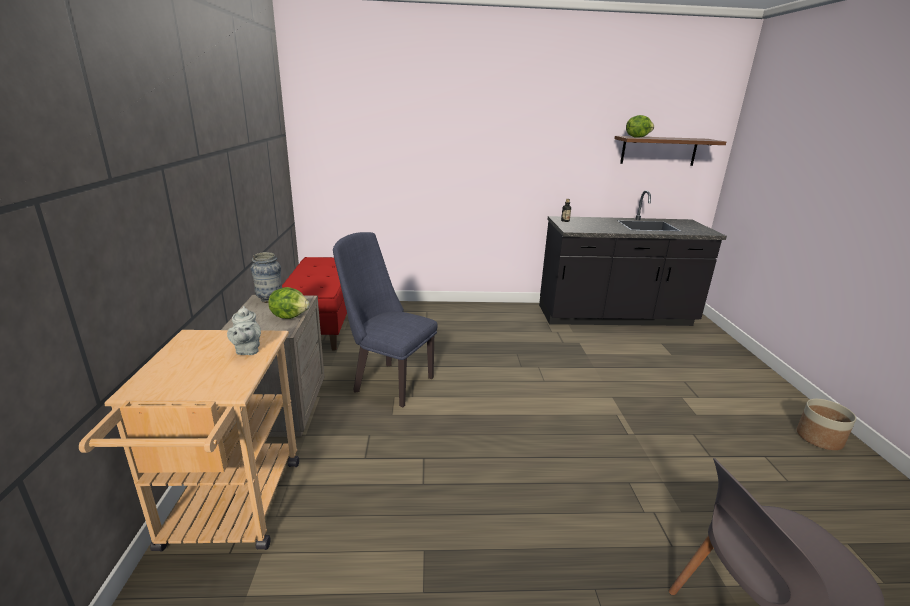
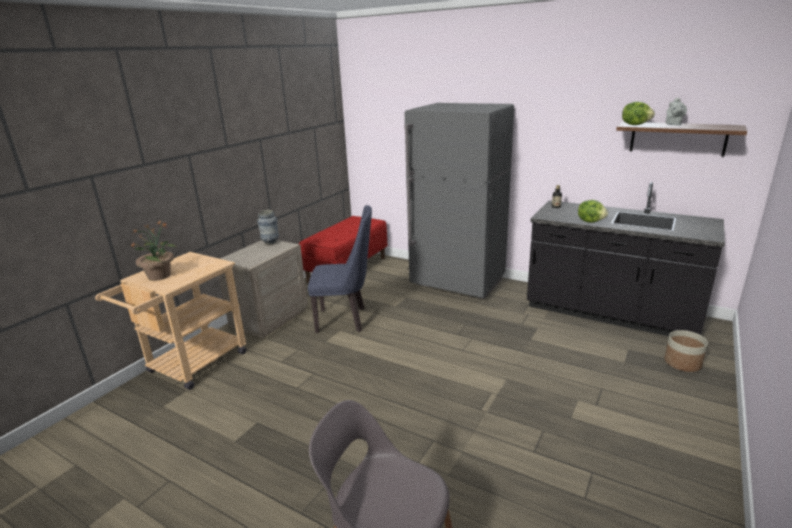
camera: 35 degrees right, 0 degrees up
grey teapot [227,306,261,355] -> grey teapot moved to [665,98,687,125]
lettuce [268,287,310,319] -> lettuce moved to [578,200,608,223]
blue chair [333,232,438,407] -> blue chair turned 120 degrees clockwise [308,205,372,333]
planter [797,399,856,450] -> planter moved to [664,330,708,372]
none -> potted plant [130,221,176,281]
none -> grey fridge [405,103,514,299]

